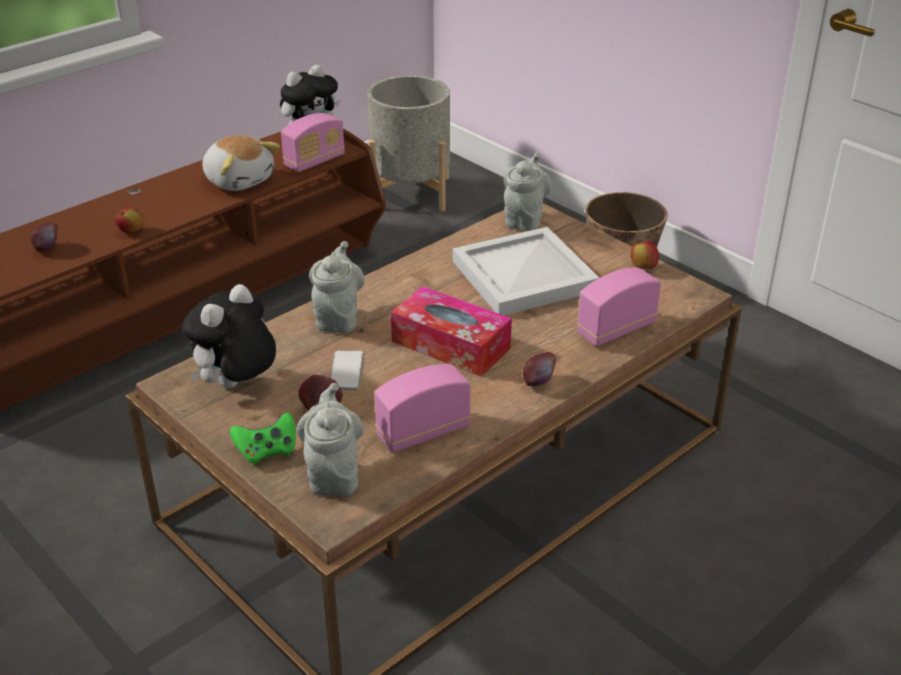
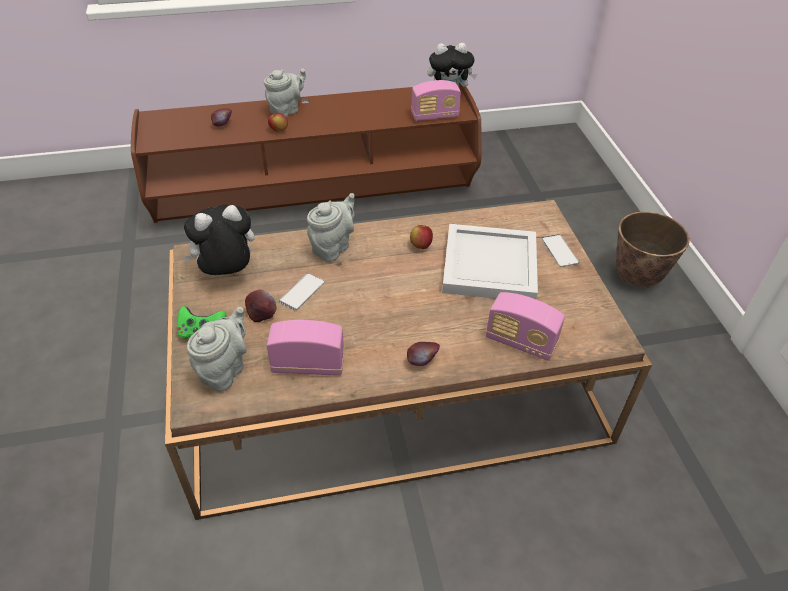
camera: 30 degrees right, 10 degrees up
plush toy [202,135,280,191] -> none
grey planter [367,75,450,211] -> none
tissue box [391,286,512,377] -> none
grey teapot [504,153,552,231] -> grey teapot moved to [264,69,306,118]
radio [577,267,661,346] -> radio turned 150 degrees counterclockwise [486,292,565,361]
apple [631,241,659,269] -> apple moved to [410,225,433,249]
none -> phone [542,234,579,267]

